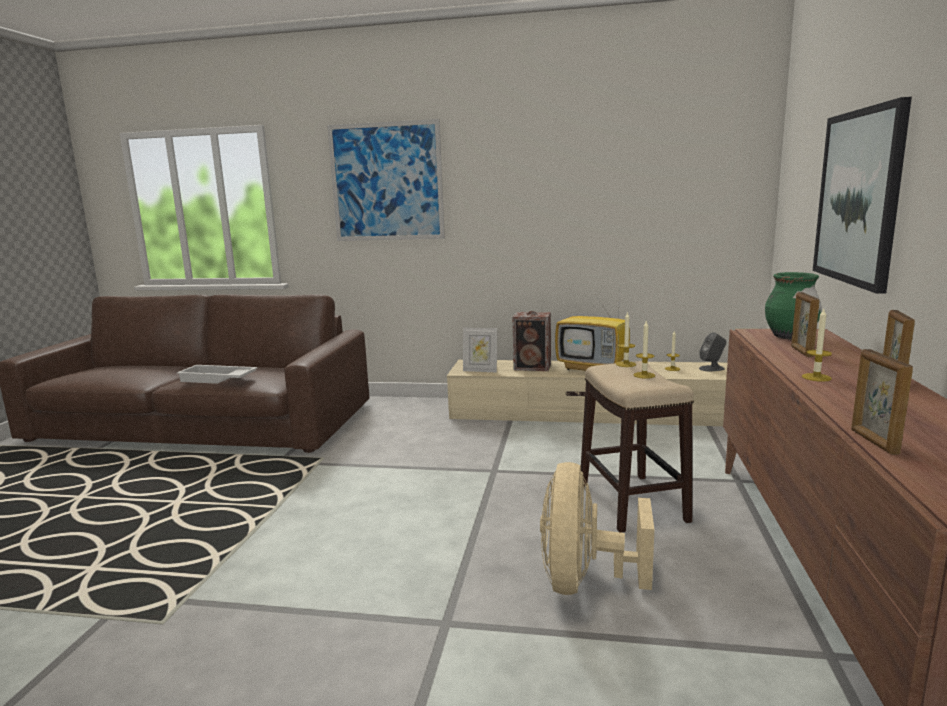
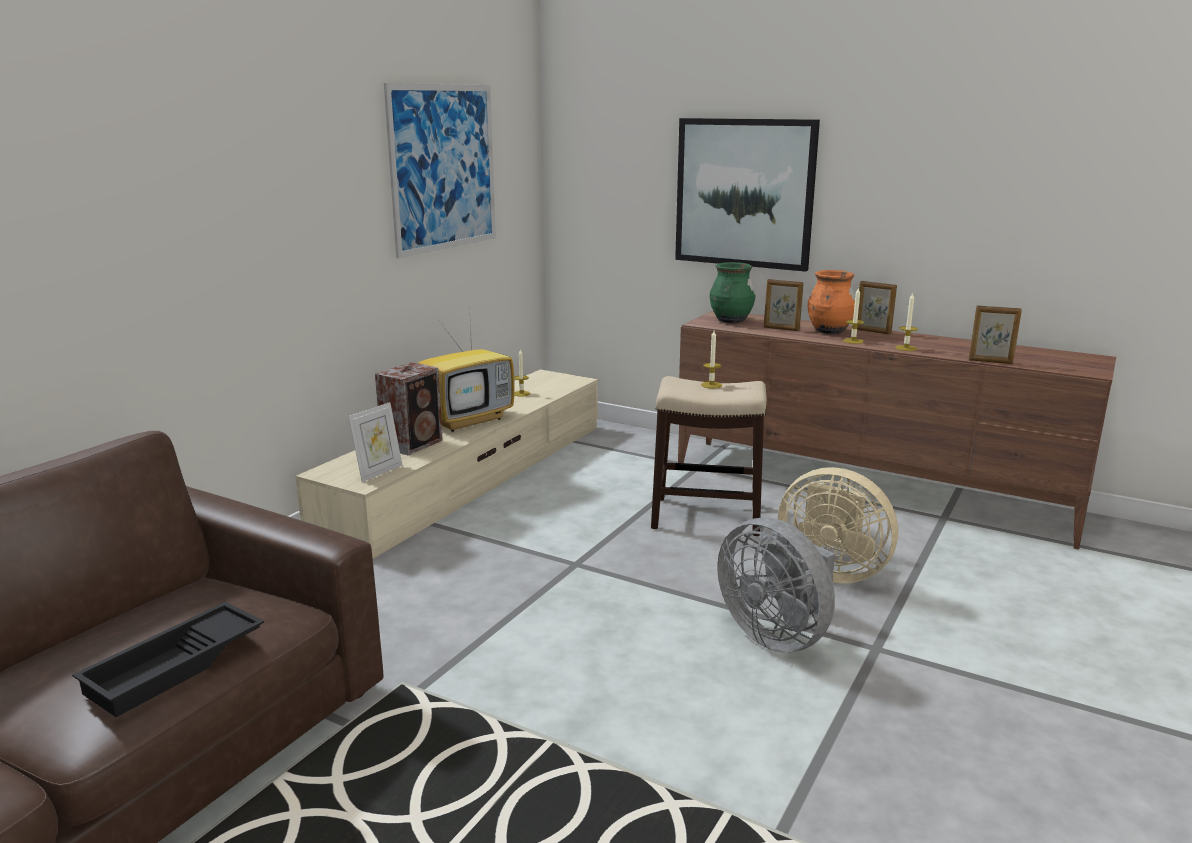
camera: 70 degrees left, 5 degrees up
white tray [177,365,258,384] -> black tray [72,602,264,717]
picture [327,119,445,241] -> picture moved to [384,83,496,258]
candle [616,311,636,367] -> candle moved to [895,293,918,351]
grey speaker [699,332,727,371] -> none
none -> grey fan [717,517,835,653]
none -> orange vase [808,270,855,334]

